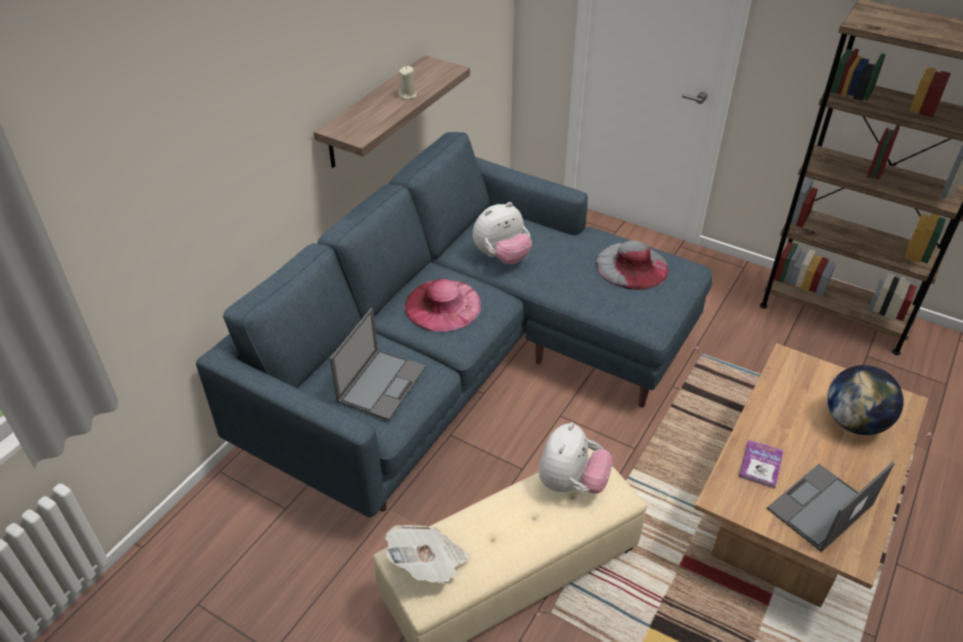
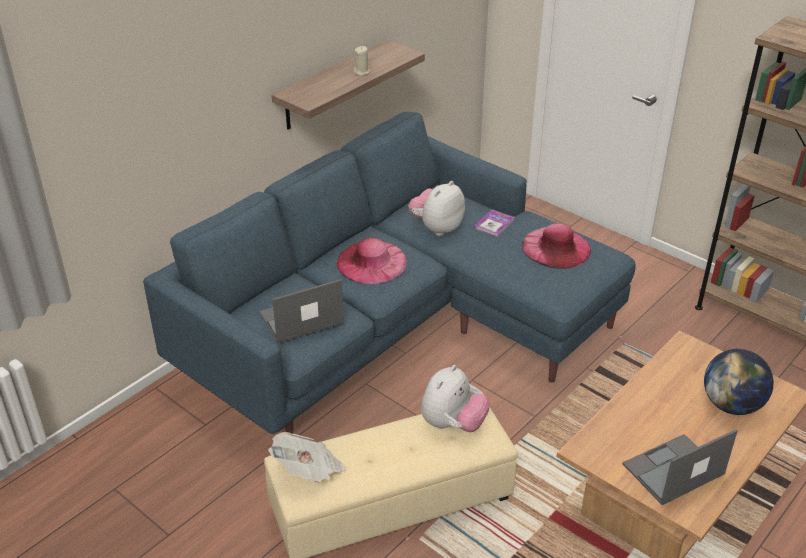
camera: 10 degrees right, 5 degrees down
laptop [330,308,426,420] -> laptop turned 150 degrees counterclockwise [260,279,344,343]
plush toy [473,202,532,265] -> plush toy turned 150 degrees clockwise [408,181,465,236]
grey hat [595,240,669,290] -> pink hat [522,224,591,269]
book [739,440,784,489] -> book moved to [474,209,514,237]

